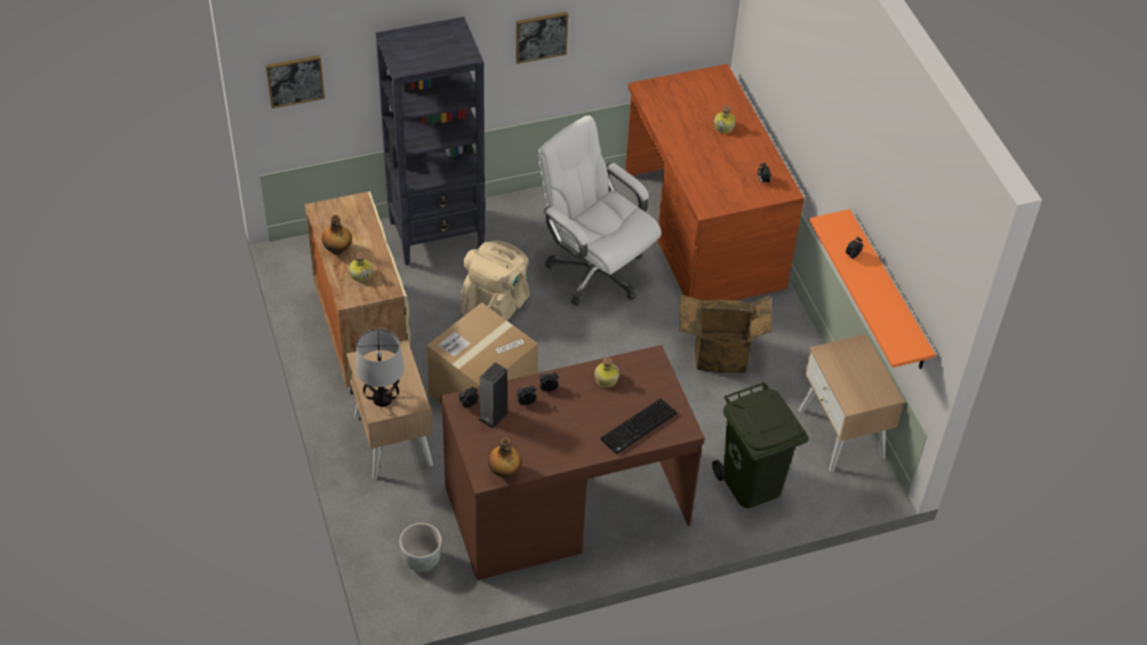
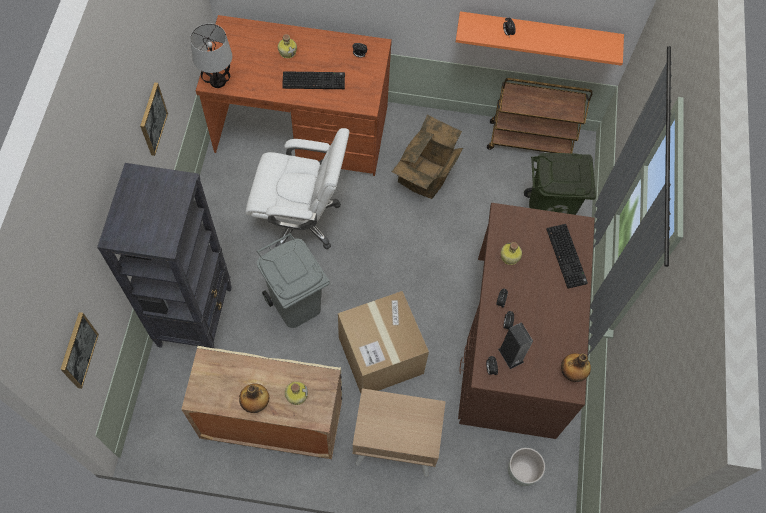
camera: 65 degrees left, 15 degrees up
table lamp [356,329,404,407] -> table lamp moved to [190,24,232,88]
beige backpack [460,241,530,320] -> grey trash can [257,233,330,328]
white office chair [538,115,661,306] -> white office chair turned 150 degrees counterclockwise [245,128,349,249]
beige nightstand [799,334,905,472] -> brown cart [487,78,593,154]
none -> keyboard [282,71,345,89]

